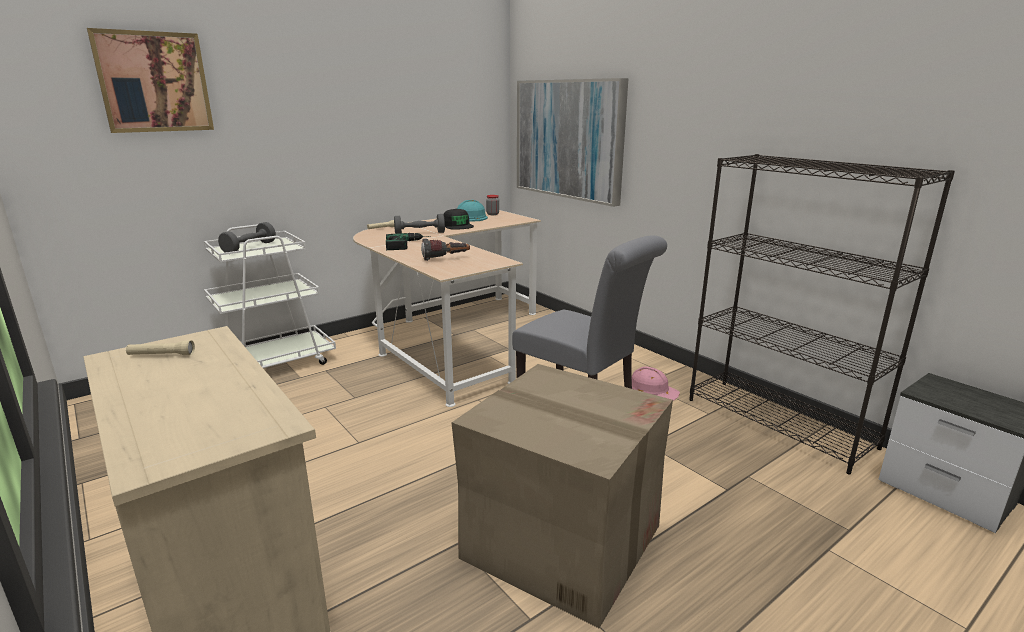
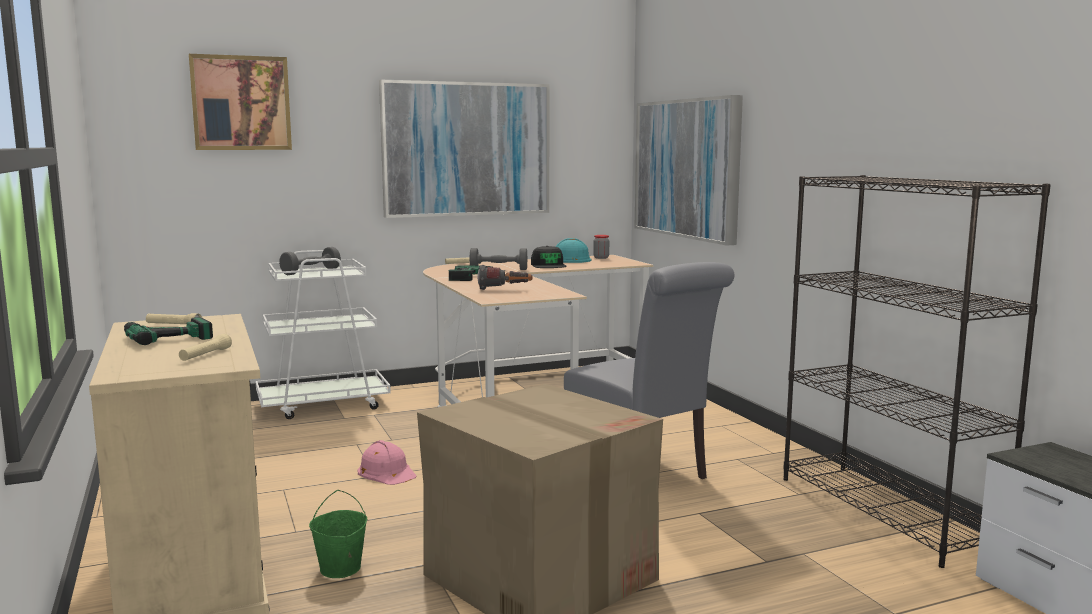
camera: 15 degrees right, 10 degrees down
pink hard hat [632,366,680,401] -> pink hard hat moved to [358,440,417,485]
none -> power drill [124,317,213,345]
none -> beige flashlight [179,334,232,361]
none -> green bucket [309,490,367,578]
none -> picture [379,80,549,218]

